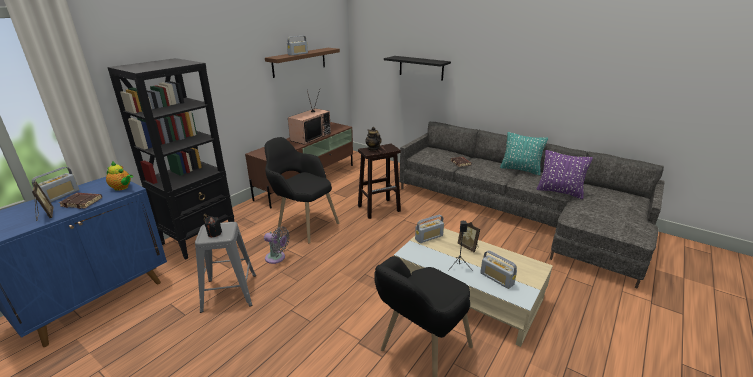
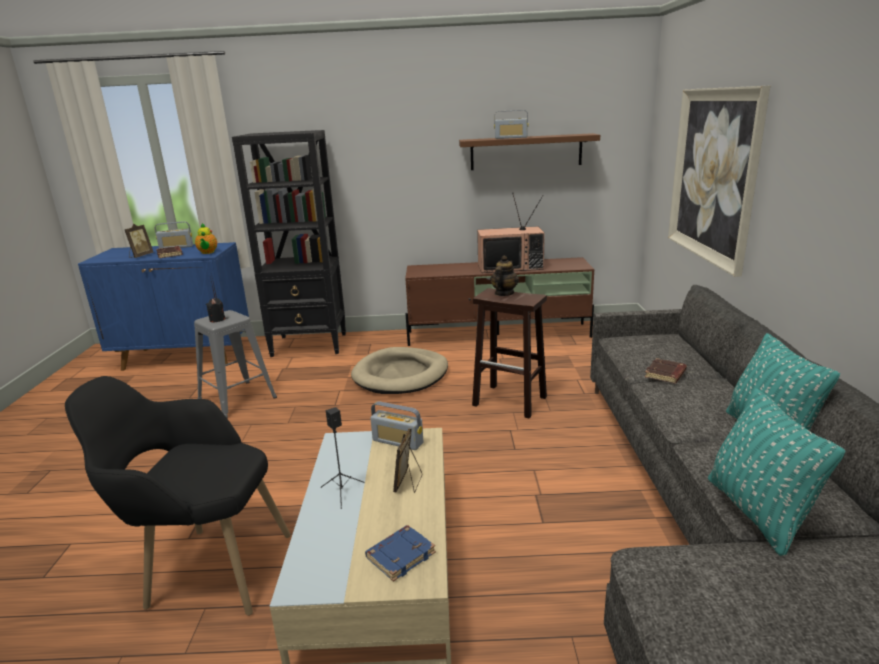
camera: 55 degrees right, 5 degrees down
grey fan [264,227,290,264] -> none
black armchair [265,137,339,243] -> beige dog bed [351,347,448,394]
black shelf [384,56,451,81] -> picture [668,86,770,277]
radio [480,250,517,289] -> none
purple pillow [536,150,593,199] -> turquoise pillow [708,388,846,557]
none -> blue book [365,525,436,582]

